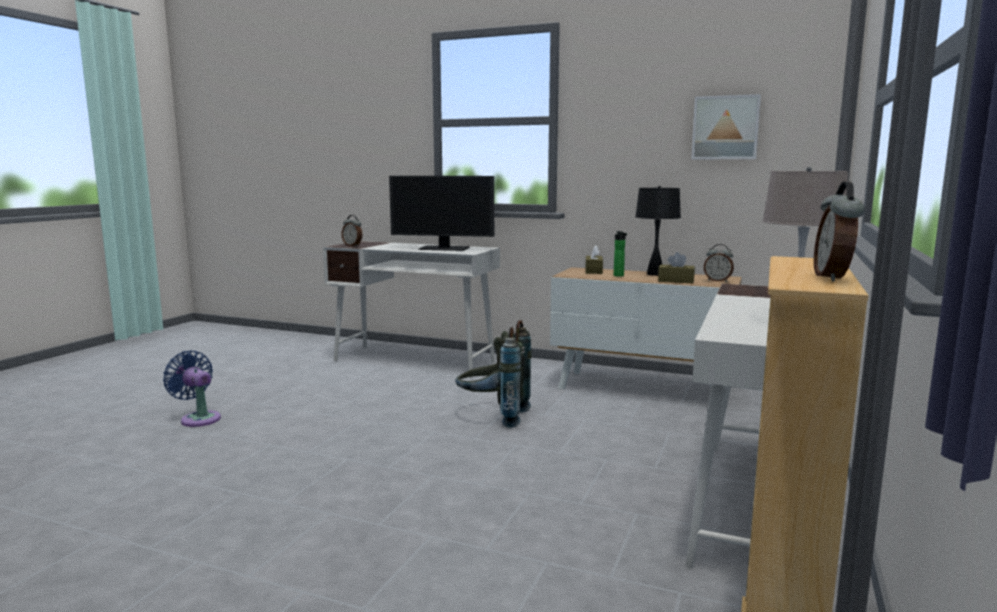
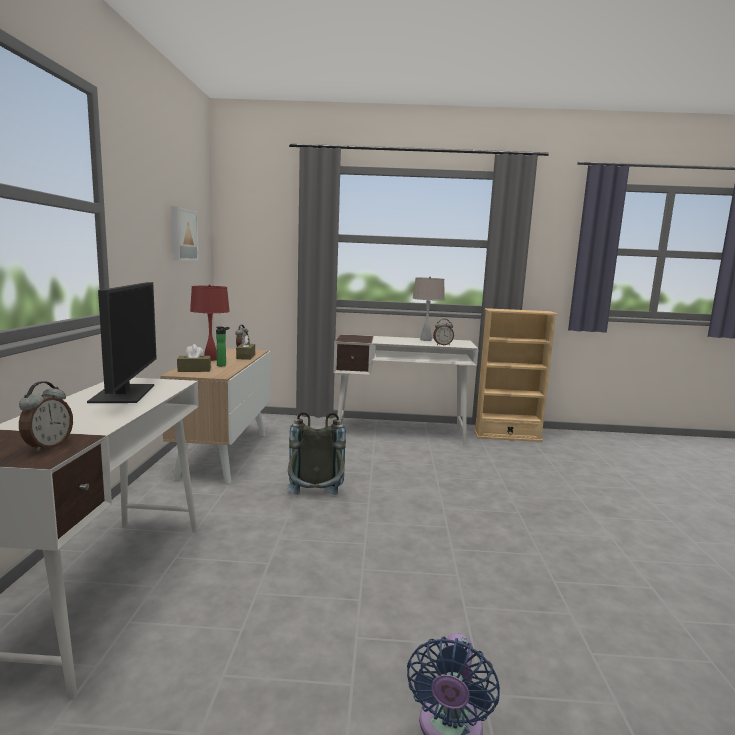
camera: 110 degrees left, 0 degrees up
black table lamp [635,186,681,276] -> red table lamp [190,284,230,361]
alarm clock [814,181,864,282] -> alarm clock moved to [433,319,454,346]

